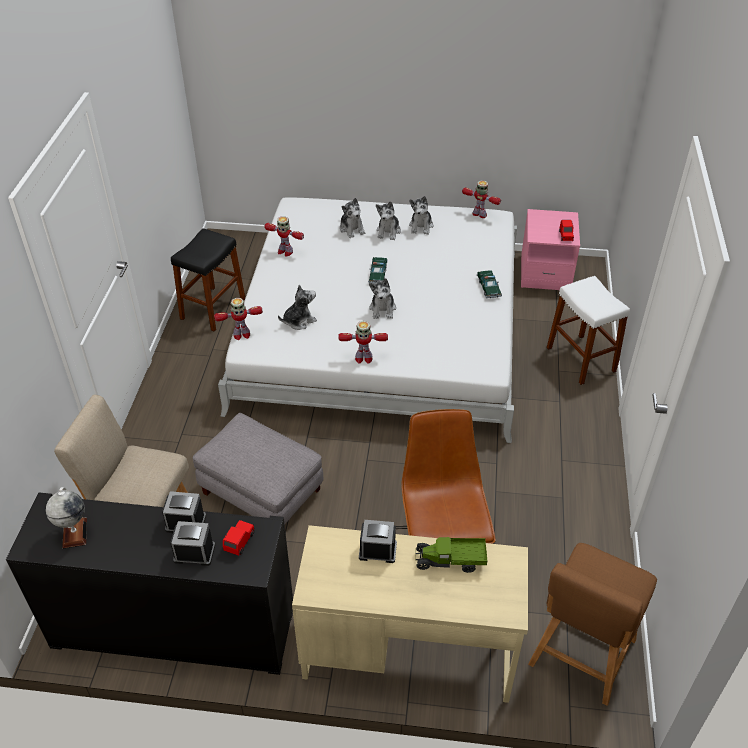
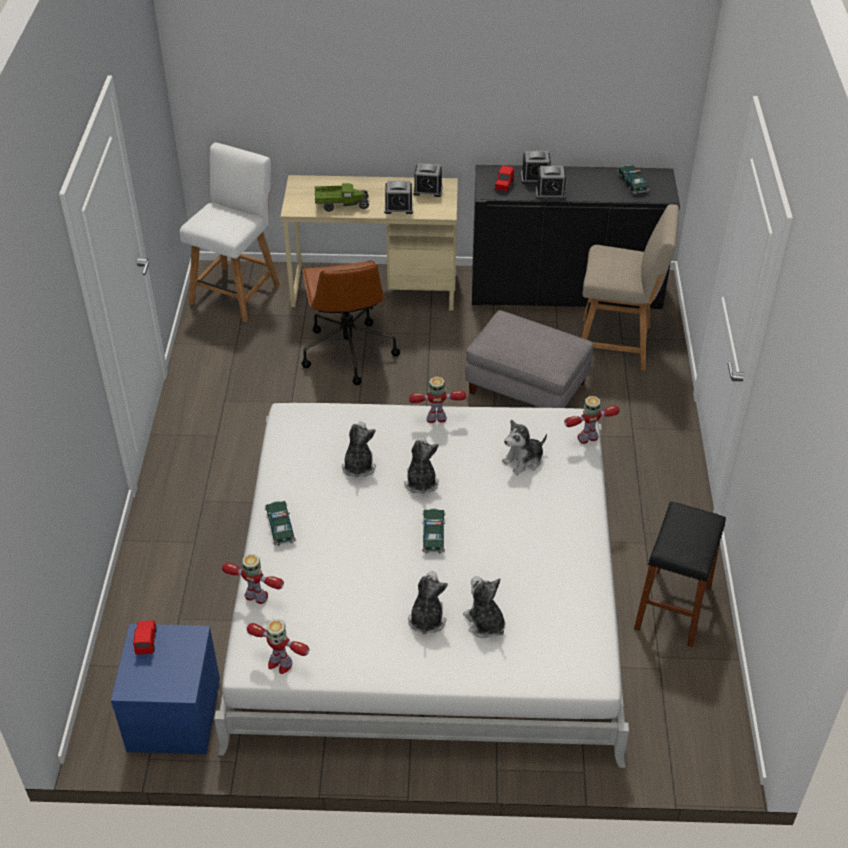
camera: 175 degrees right, 0 degrees up
globe [46,487,87,548] -> toy car [617,165,650,195]
toy robot [264,216,304,257] -> toy robot moved to [222,554,284,604]
plush toy [409,196,433,235] -> plush toy moved to [342,422,376,478]
pink nightstand [521,209,580,290] -> blue nightstand [111,624,220,754]
brown chair [528,543,657,706] -> white chair [180,143,280,322]
white stool [547,276,630,385] -> none
none -> alarm clock [413,163,443,197]

